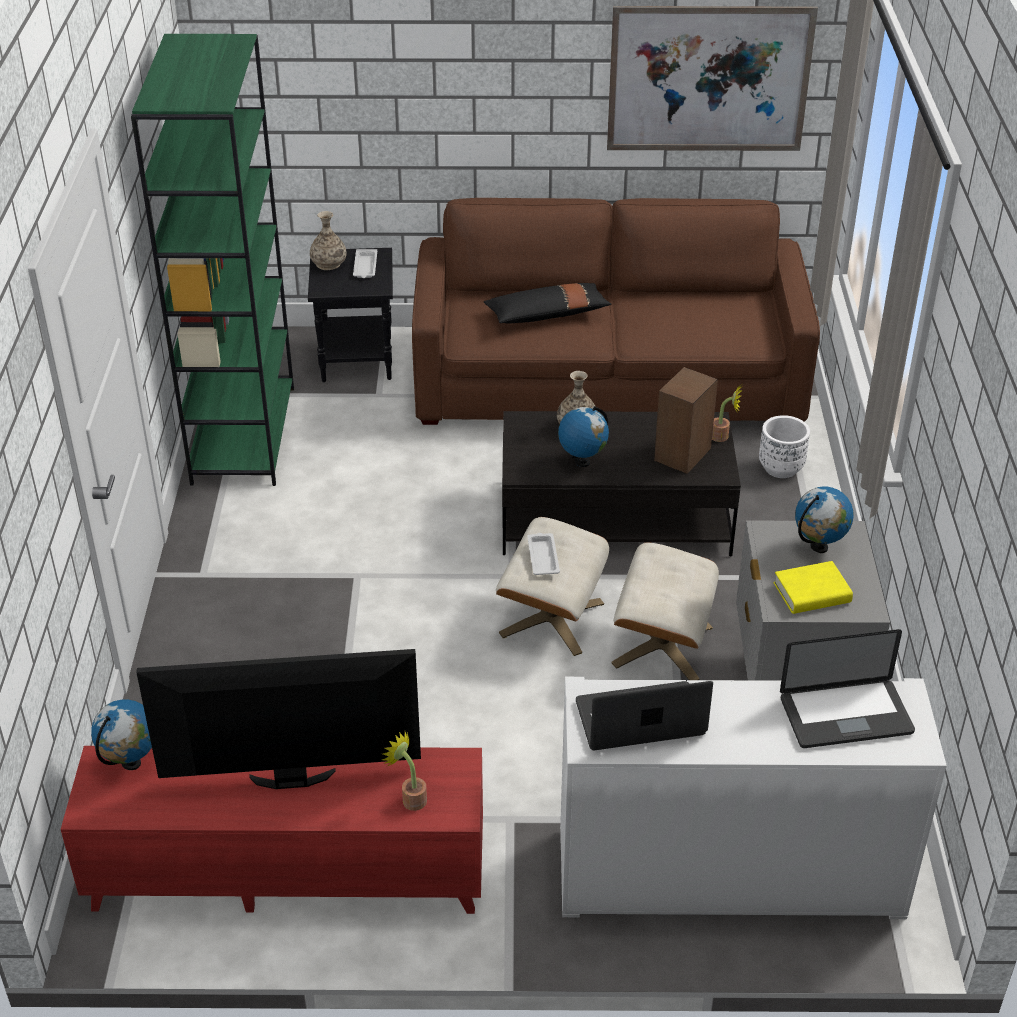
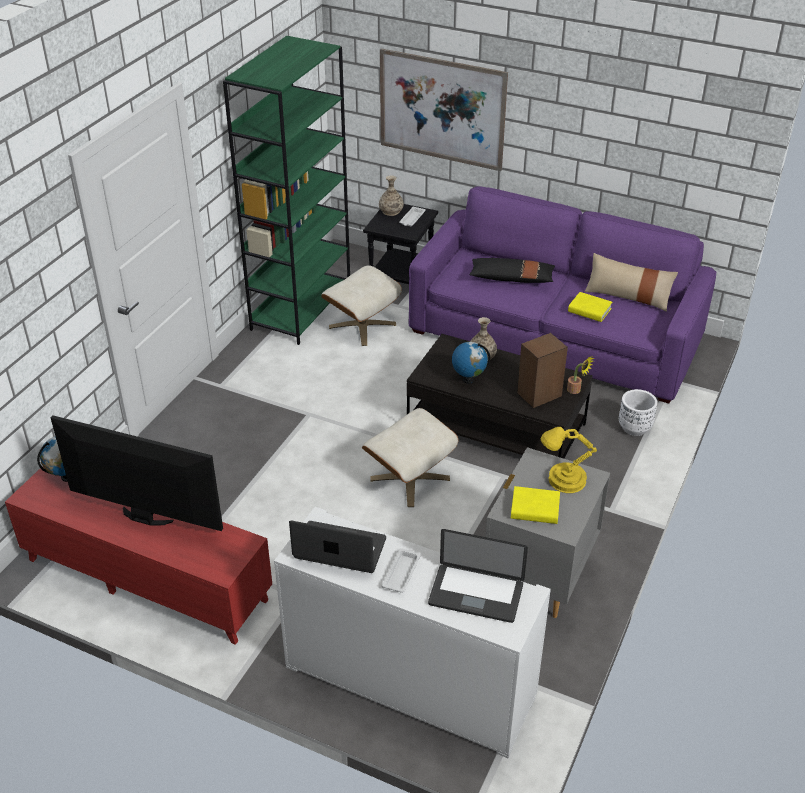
camera: 25 degrees right, 0 degrees up
potted plant [382,732,427,811] -> none
brown sofa [412,198,820,425] -> purple sofa [409,186,716,403]
white tray [527,533,560,575] -> white tray moved to [382,548,421,593]
picture [607,6,818,151] -> picture moved to [380,48,508,171]
beige ottoman [611,542,719,680] -> beige ottoman moved to [321,265,402,346]
globe [795,487,854,553] -> yellow table lamp [541,427,597,493]
none -> yellow book [568,292,612,322]
none -> beige pillow [585,253,678,312]

